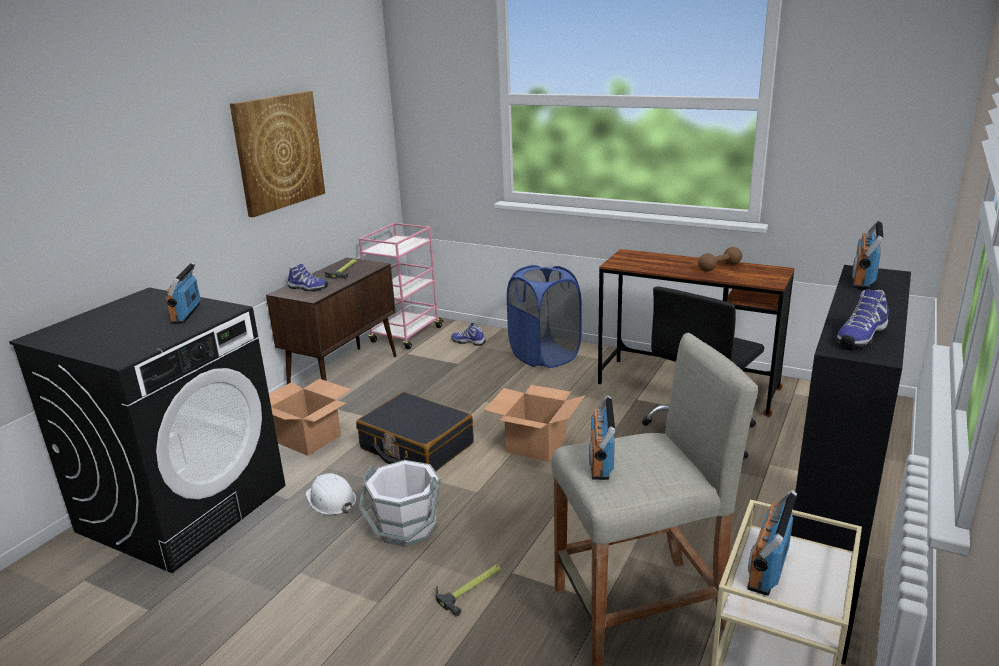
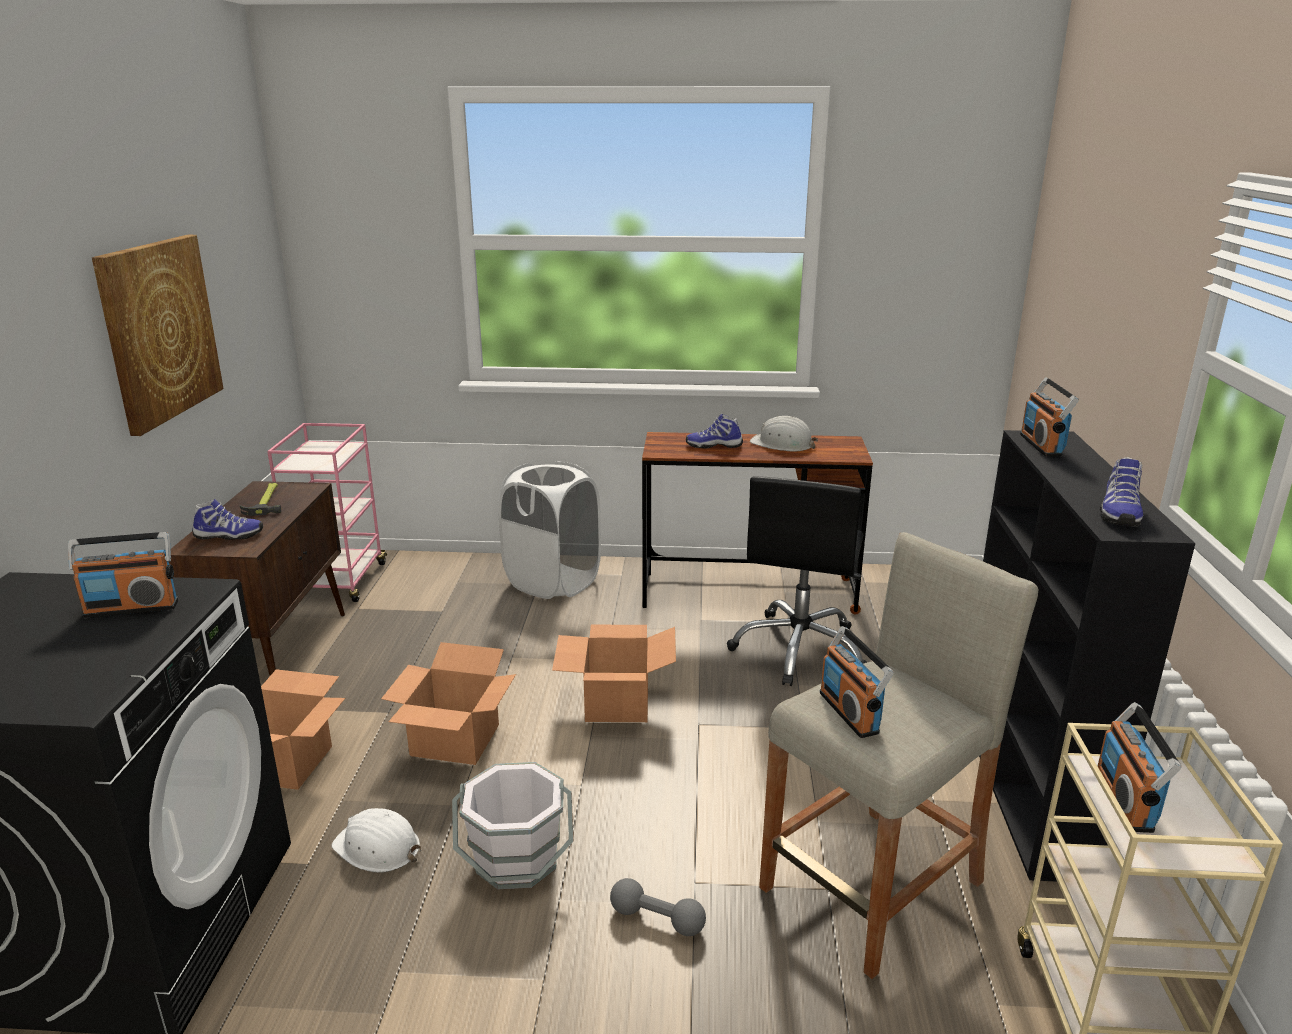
camera: 25 degrees left, 0 degrees up
radio [166,262,201,324] -> radio turned 75 degrees counterclockwise [68,532,178,618]
black suitcase [356,392,474,472] -> cardboard box [381,642,516,765]
hammer [435,564,501,616] -> grey dumbbell [610,878,706,936]
shoe [451,323,486,346] -> shoe moved to [686,414,743,449]
blue laundry basket [507,265,582,368] -> white laundry basket [498,461,601,599]
brown dumbbell [698,247,742,272] -> white hard hat [750,416,818,452]

